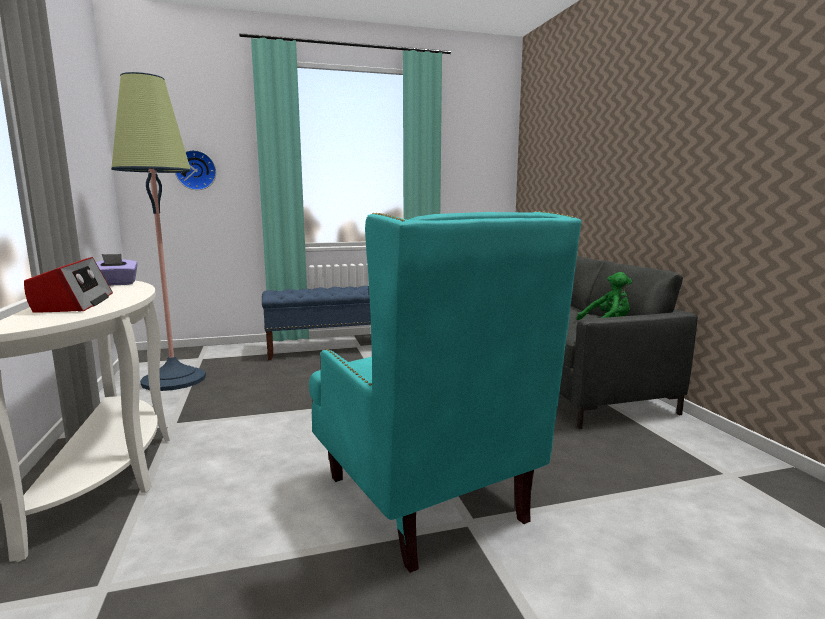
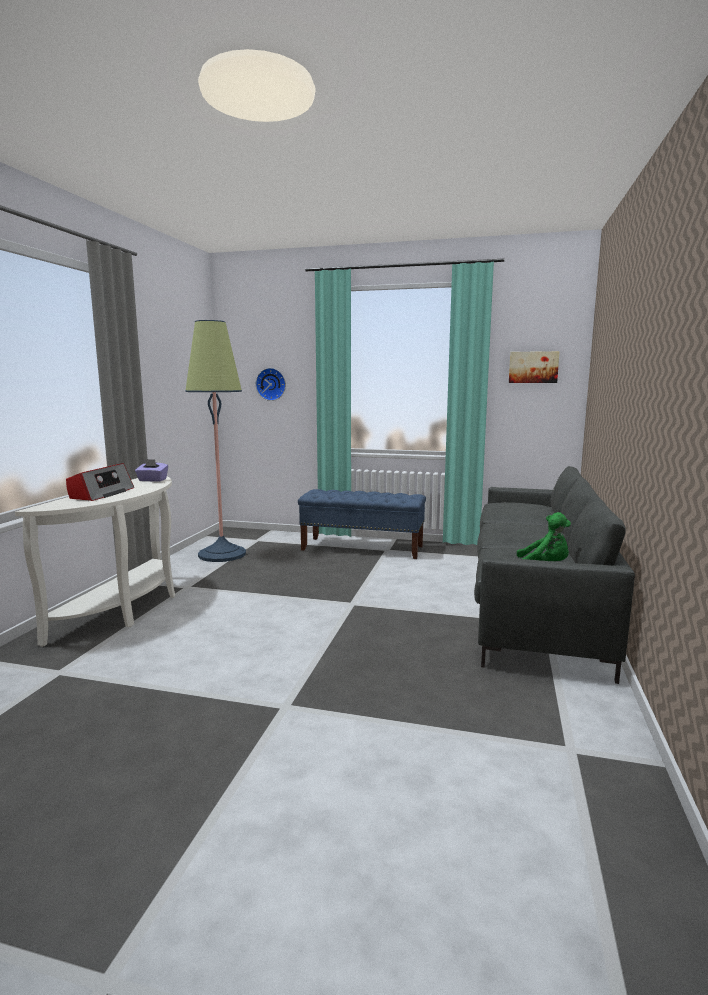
camera: 30 degrees right, 0 degrees up
turquoise armchair [309,211,582,573] -> none
none -> picture [509,351,560,383]

